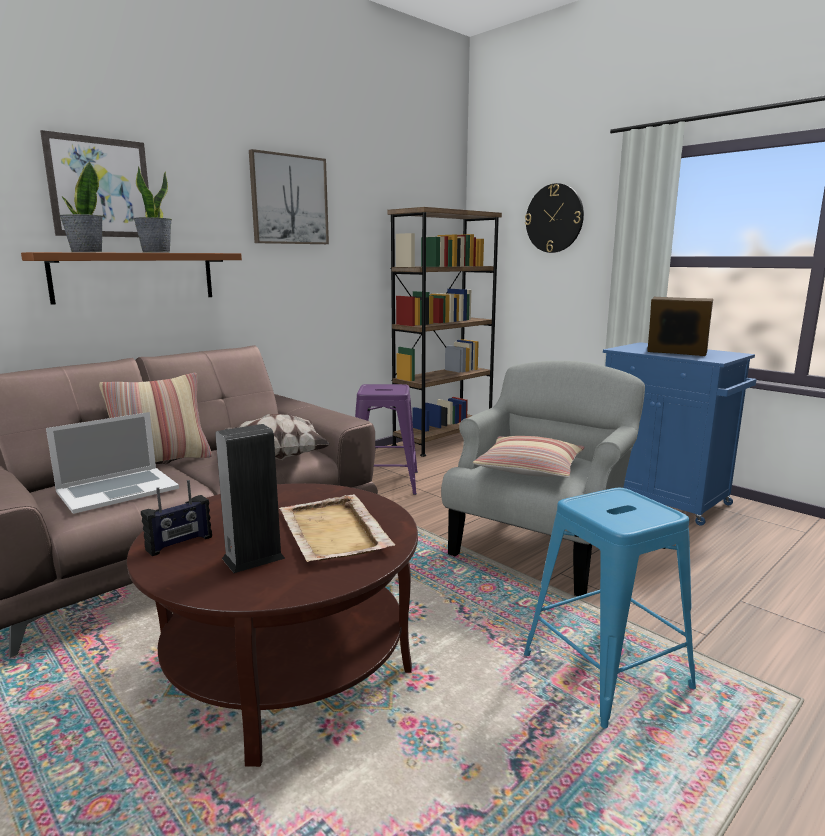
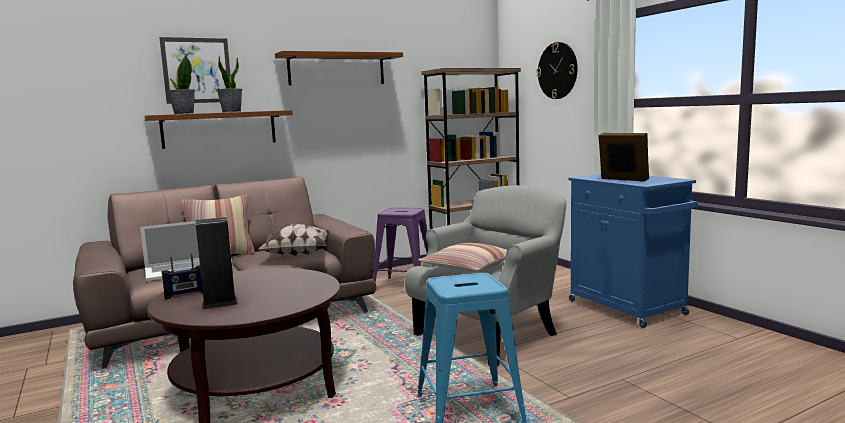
camera: 15 degrees right, 5 degrees down
picture [249,149,329,244] -> brown shelf [275,51,403,85]
beige tray [279,494,395,562] -> none

